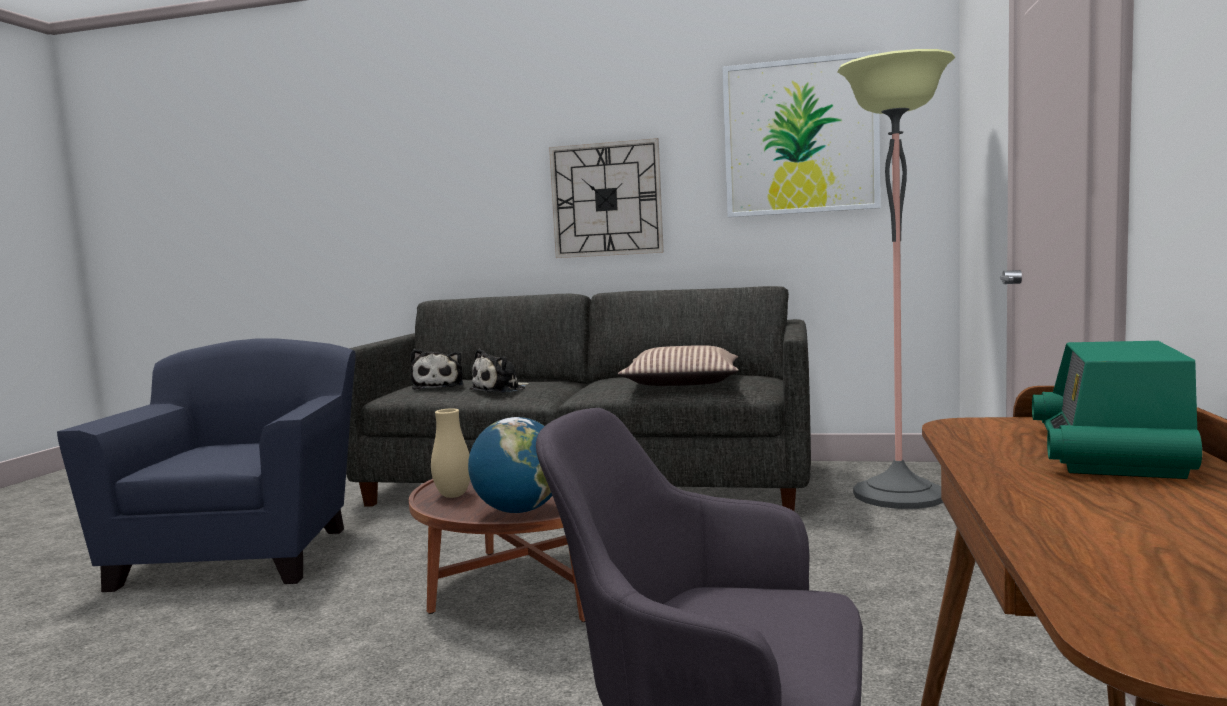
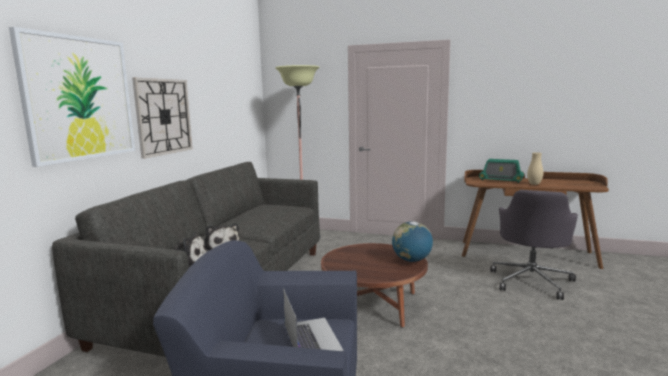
camera: 85 degrees left, 5 degrees up
beige vase [431,408,470,498] -> beige vase moved to [527,152,543,185]
pillow [618,345,739,386] -> none
picture [722,51,881,217] -> picture moved to [9,27,135,167]
none -> laptop [283,288,344,351]

